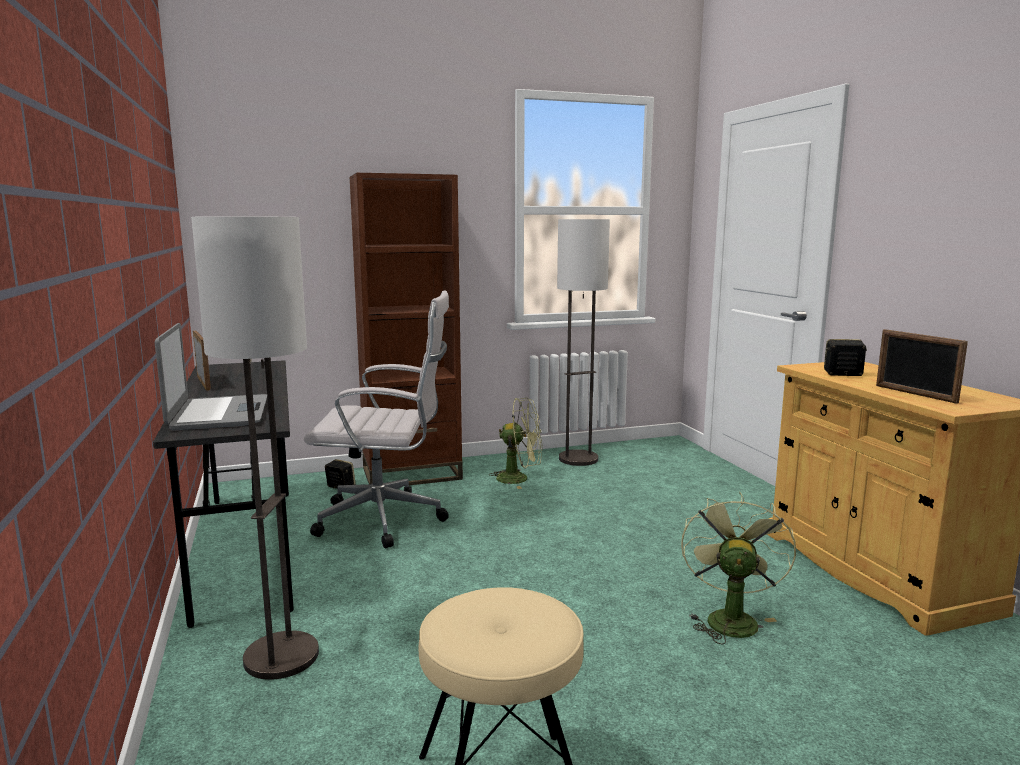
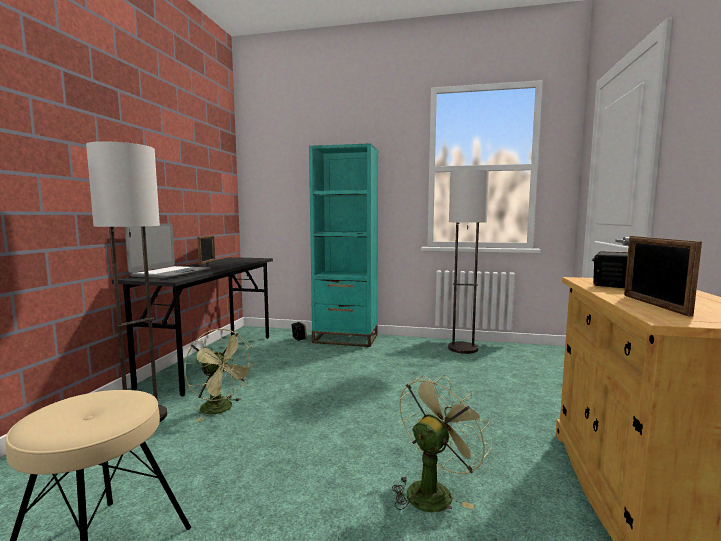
camera: 30 degrees right, 5 degrees down
white office chair [304,290,449,548] -> none
brown bookcase [349,173,463,485] -> turquoise bookcase [309,143,378,347]
green fan [490,398,542,489] -> green fan moved to [185,329,255,421]

